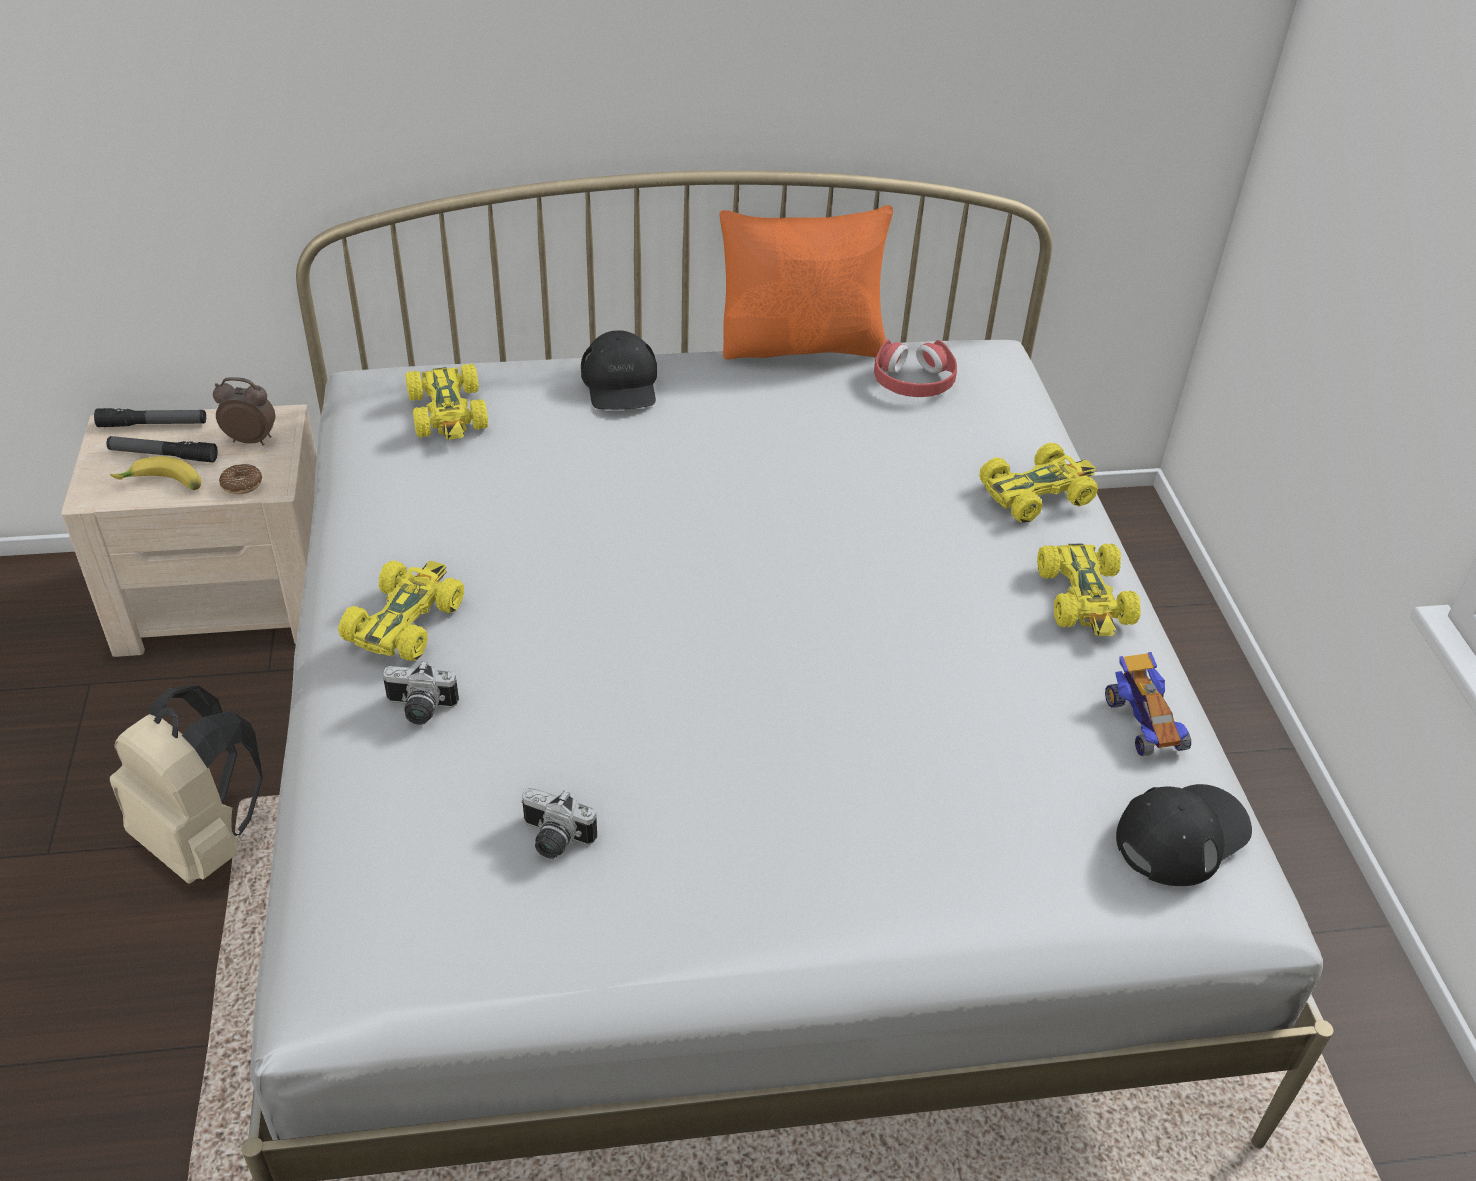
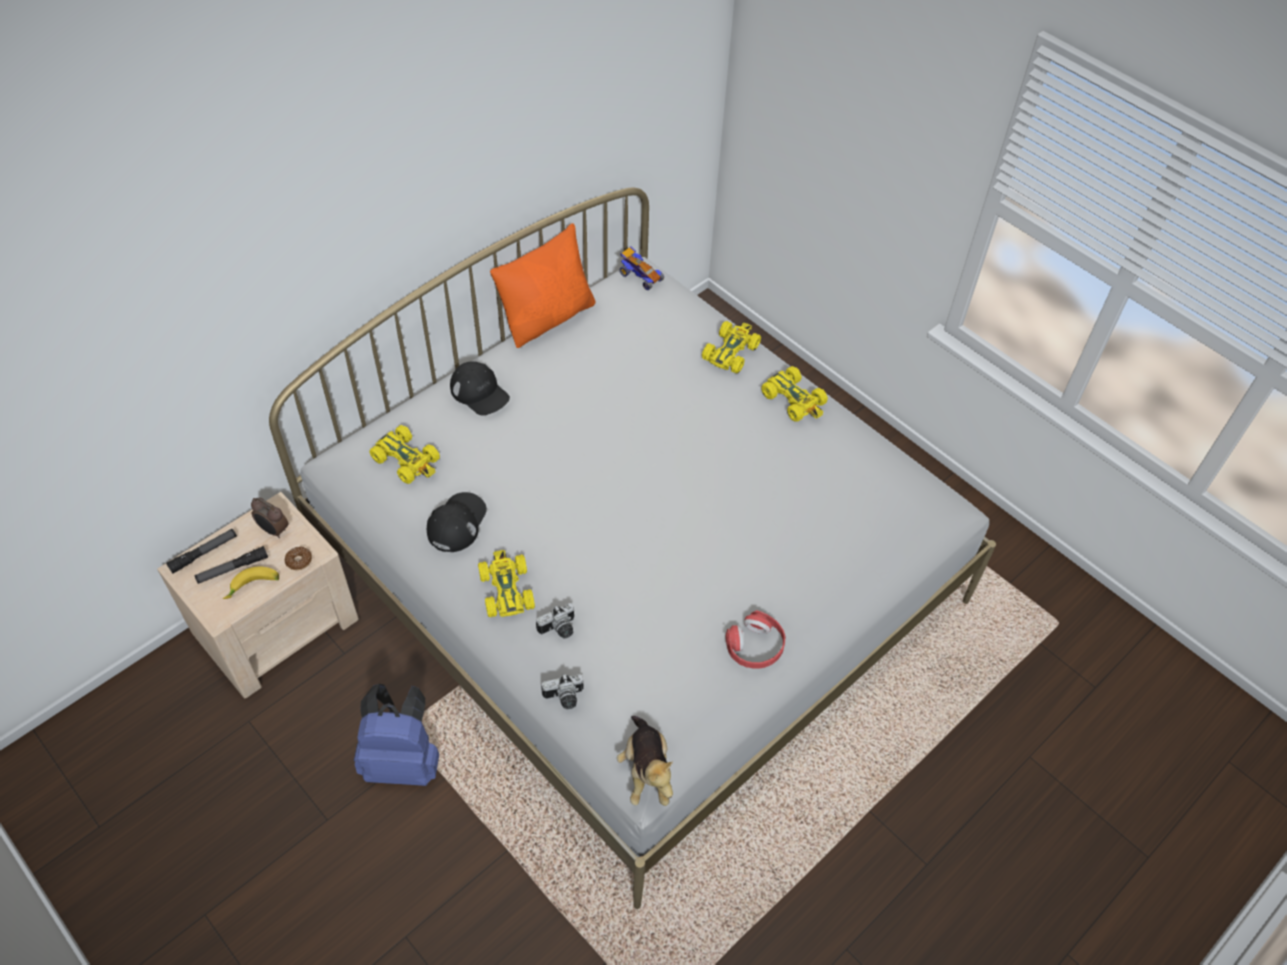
camera: 35 degrees left, 10 degrees up
beige backpack [110,685,263,884] -> blue backpack [354,684,439,786]
alarm clock [213,377,275,445] -> alarm clock turned 120 degrees counterclockwise [251,498,288,538]
camera [521,787,597,859] -> camera moved to [541,674,583,709]
red headphones [874,339,957,397] -> red headphones moved to [725,610,785,669]
toy car [1105,652,1191,756] -> toy car moved to [620,246,664,290]
black cap [1116,784,1252,886] -> black cap moved to [427,492,487,552]
none -> plush toy [617,716,673,806]

